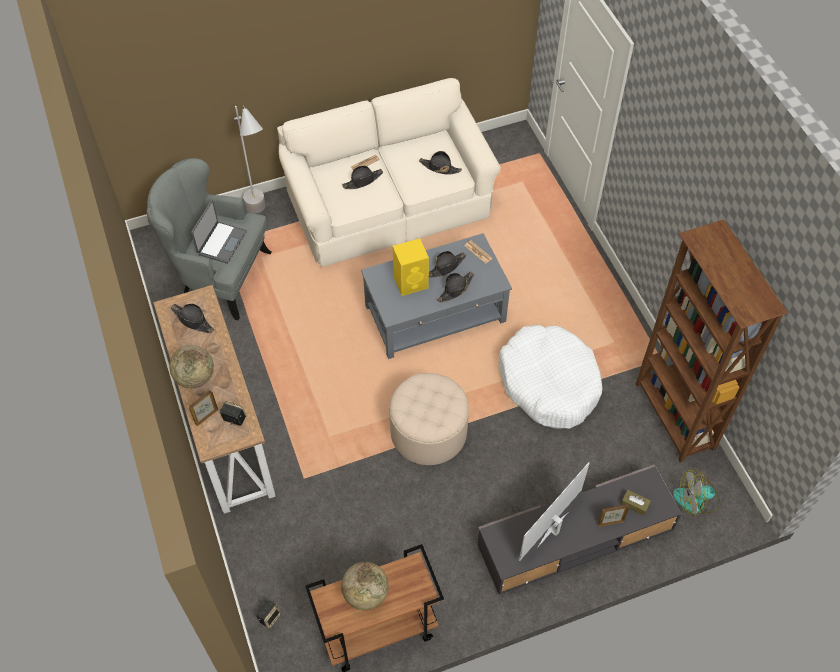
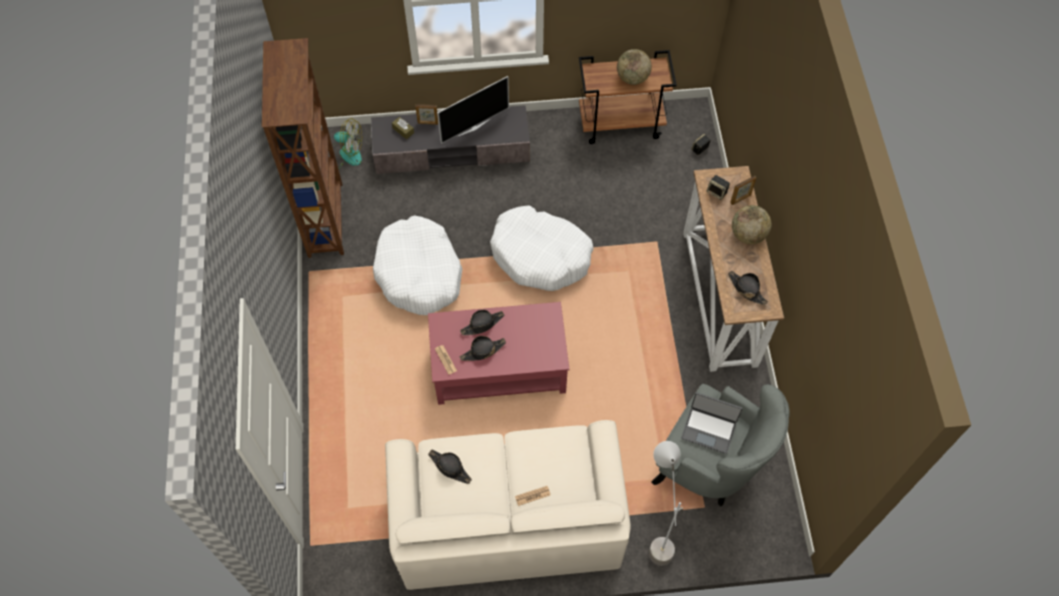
camera: 165 degrees left, 5 degrees up
laptop [191,200,247,264] -> laptop turned 105 degrees counterclockwise [681,392,743,454]
black hat [342,166,383,189] -> none
grey coffee table [361,233,512,359] -> red coffee table [428,302,569,405]
beige ottoman [389,373,469,465] -> white dog bed [490,206,594,291]
yellow speaker [393,238,429,296] -> none

